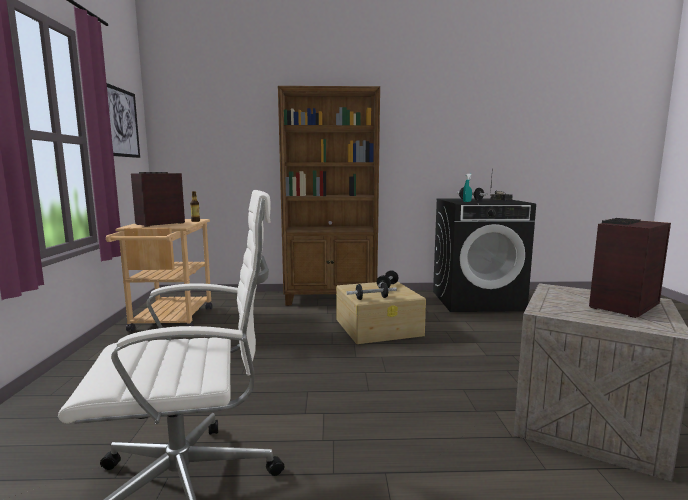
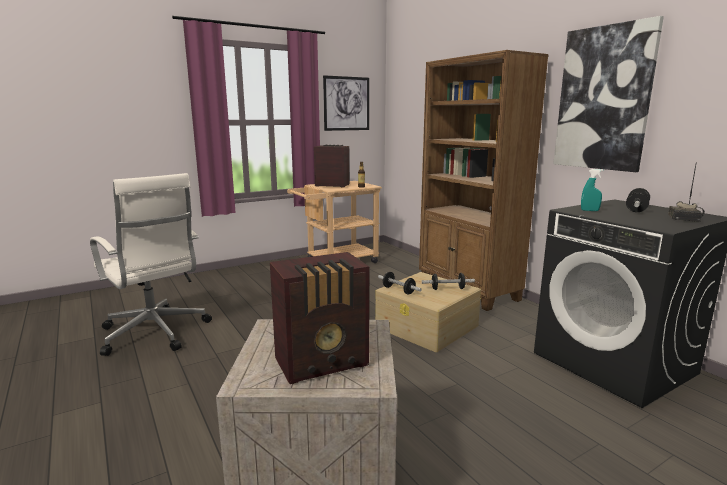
camera: 60 degrees right, 5 degrees up
radio [589,218,671,318] -> radio turned 135 degrees clockwise [270,252,369,384]
none -> picture [553,16,664,172]

